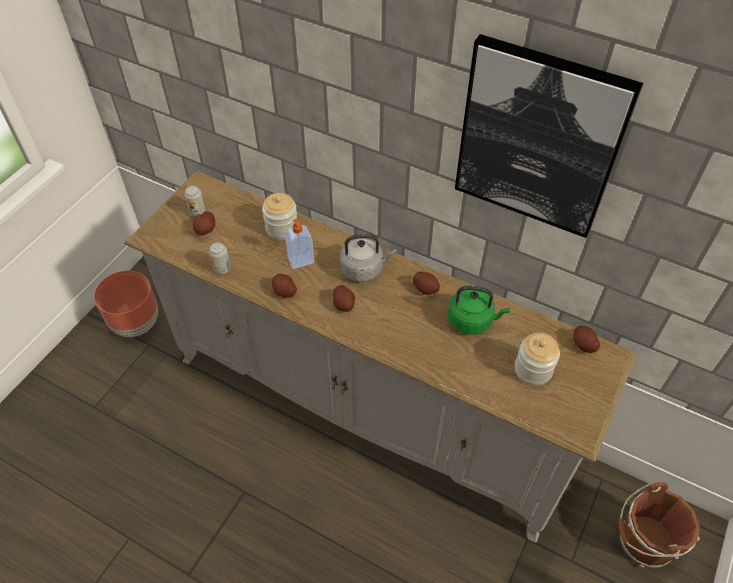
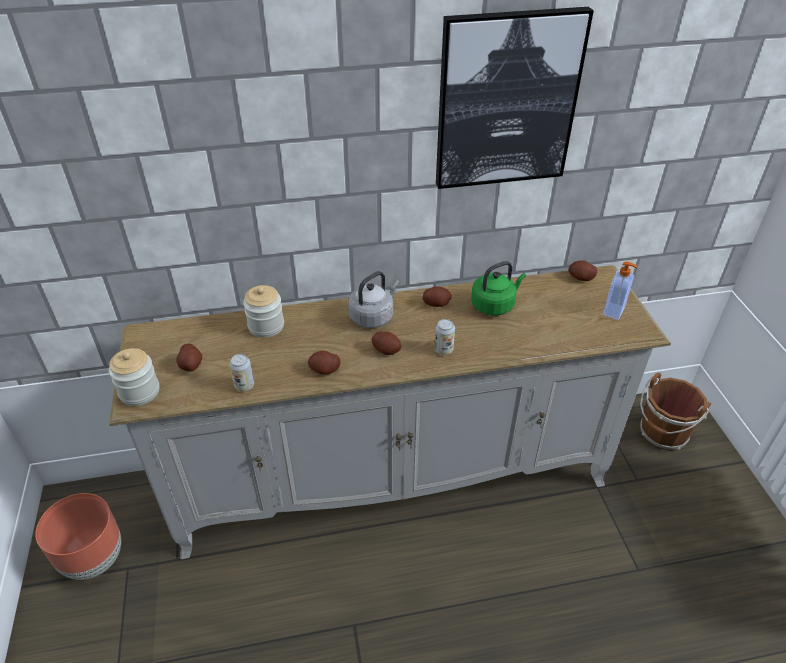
camera: 40 degrees left, 10 degrees down
can [185,186,206,216] -> can moved to [435,319,455,355]
soap dispenser [285,218,314,269] -> soap dispenser moved to [603,261,638,320]
jar [515,333,560,386] -> jar moved to [109,348,159,406]

